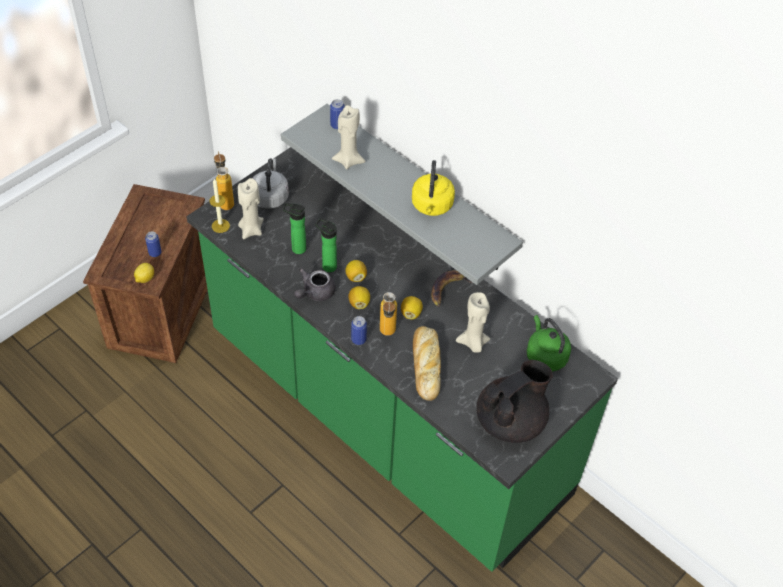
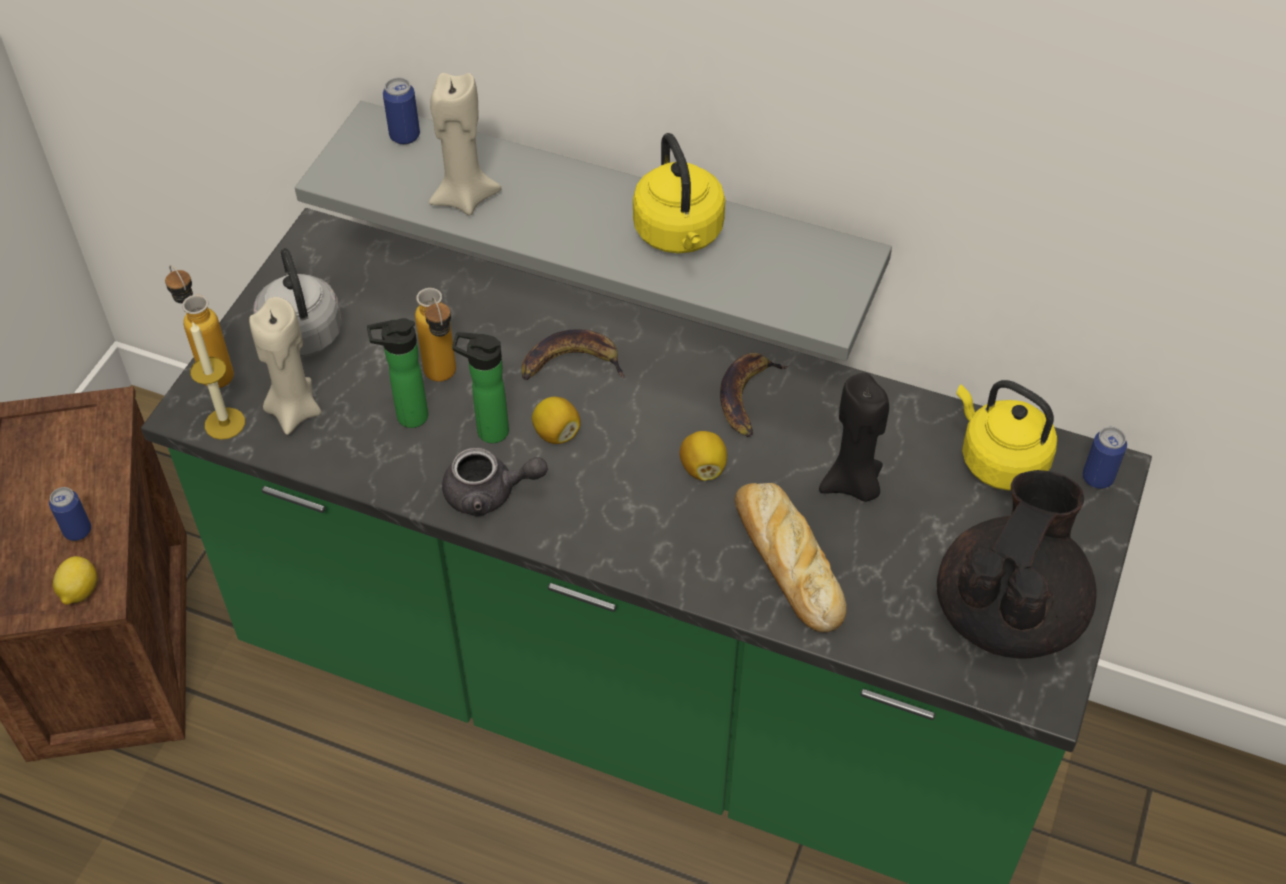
camera: 20 degrees left, 0 degrees up
grey teapot [294,269,336,301] -> grey teapot turned 105 degrees counterclockwise [442,448,548,516]
lemon [348,286,370,309] -> none
can [351,316,367,345] -> can moved to [1083,427,1127,489]
bottle [380,292,397,336] -> bottle moved to [415,288,456,382]
beige candle [456,292,490,353] -> black candle [819,373,889,502]
green kettle [527,315,571,372] -> yellow kettle [957,380,1057,491]
none -> banana [522,330,626,380]

